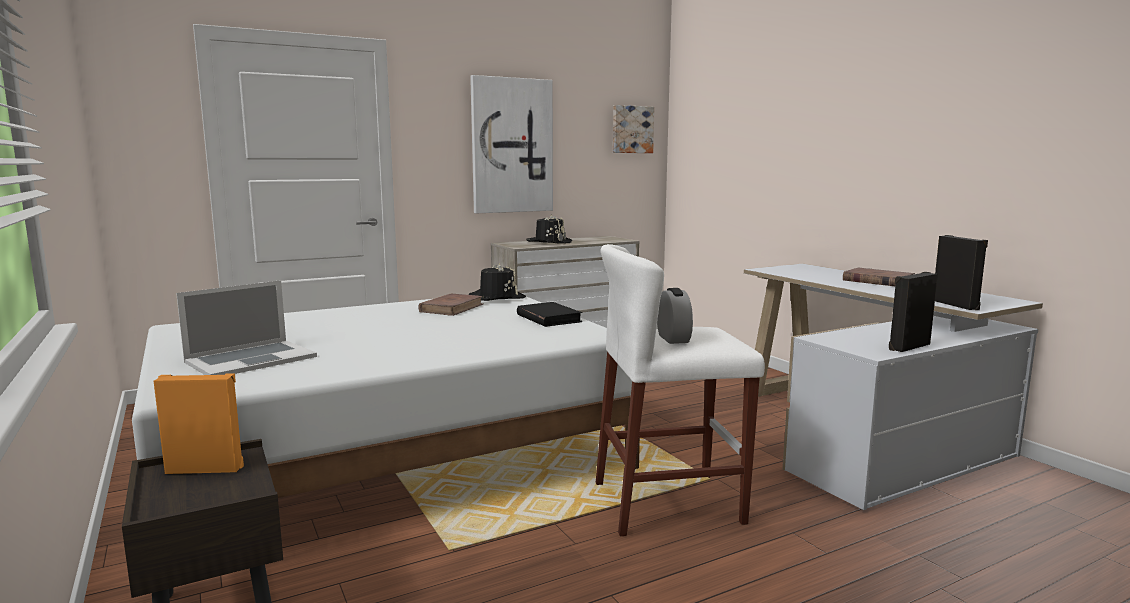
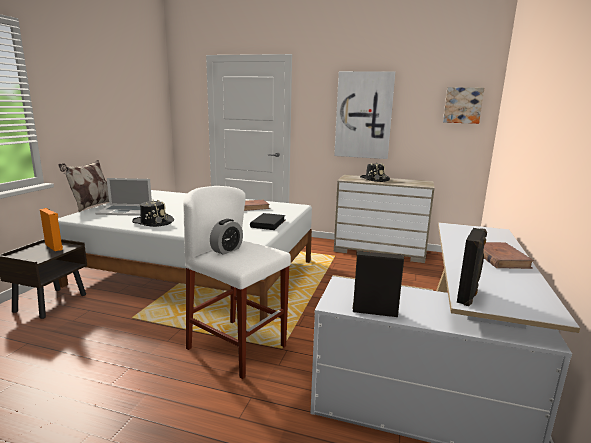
camera: 45 degrees right, 5 degrees up
black hat [469,263,526,301] -> black hat moved to [132,200,174,227]
none -> pillow [58,160,109,212]

